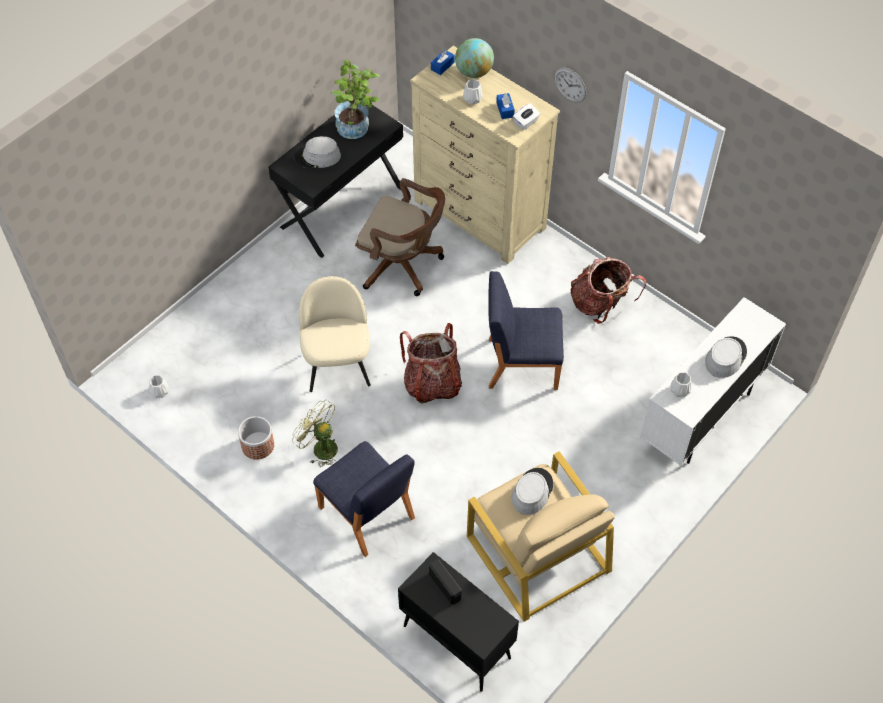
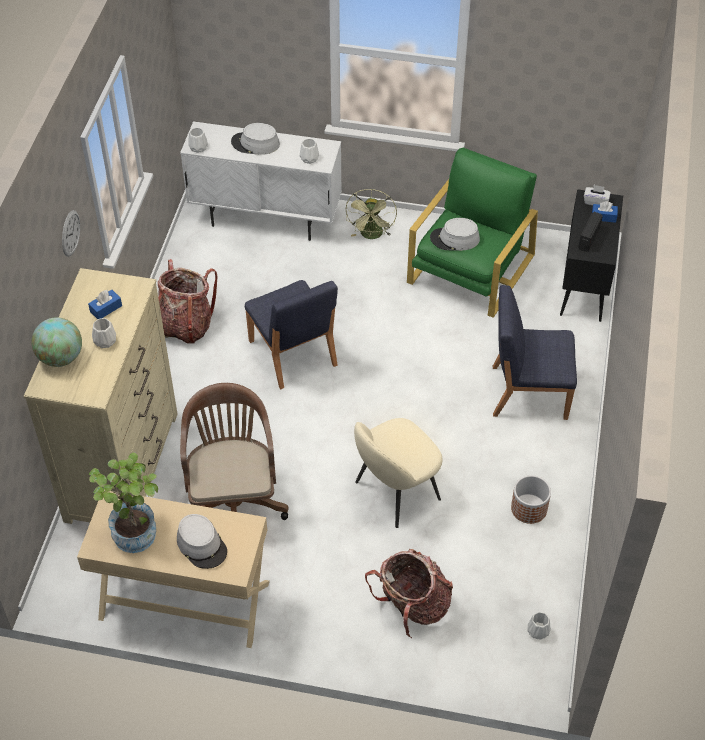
camera: 120 degrees left, 5 degrees down
black desk [268,104,403,258] -> beige desk [77,490,270,648]
green fan [292,400,338,467] -> green fan moved to [346,189,397,239]
blue chair [313,441,415,557] -> blue chair turned 105 degrees counterclockwise [493,285,577,420]
backpack [400,323,462,403] -> backpack moved to [365,549,453,638]
blue tissue box [431,50,455,75] -> blue tissue box moved to [592,201,618,223]
beige armchair [467,451,615,622] -> green armchair [407,147,538,318]
white tissue box [513,103,540,130] -> white tissue box moved to [584,185,611,205]
none -> white vase [188,128,208,153]

